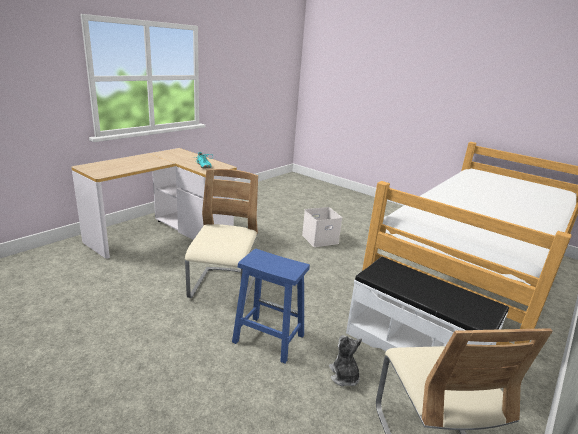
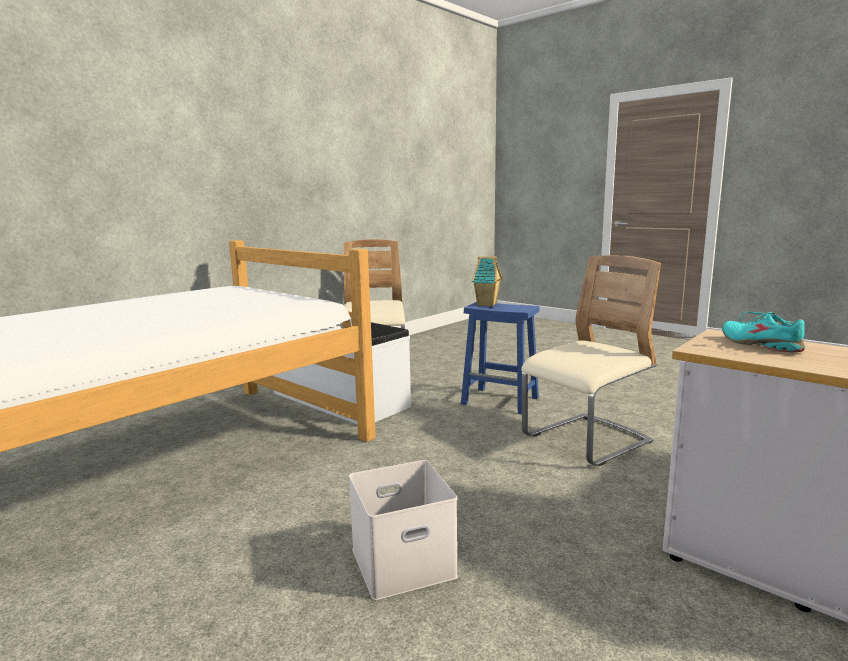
camera: 175 degrees left, 10 degrees down
beige chair [185,169,258,303] -> beige chair turned 135 degrees counterclockwise [521,255,661,466]
plush toy [329,335,362,386] -> none
none -> toy house [472,256,502,307]

